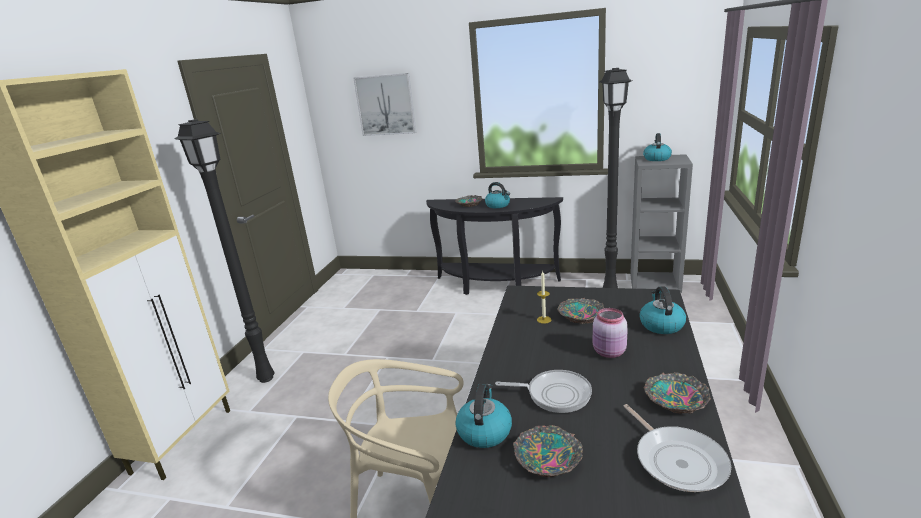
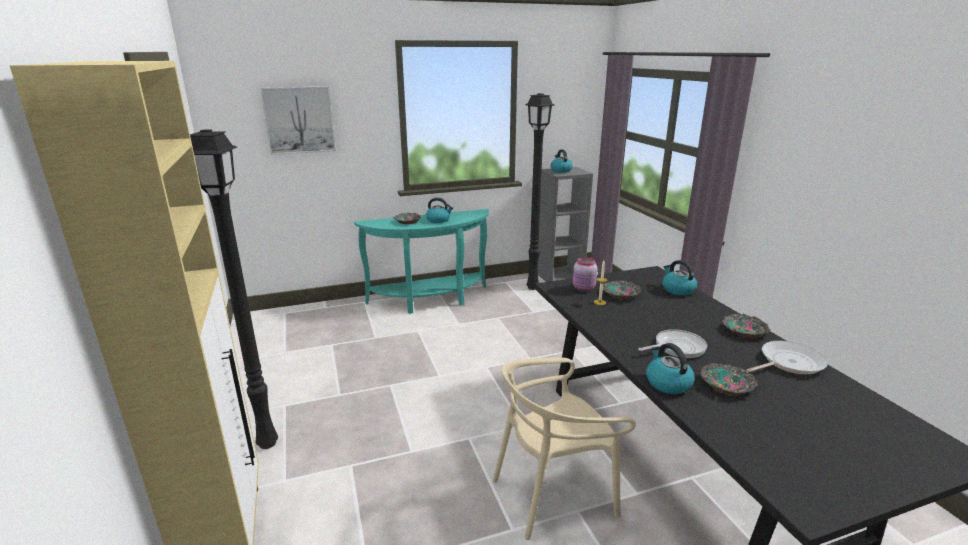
camera: 35 degrees left, 0 degrees up
black console table [426,197,563,295] -> turquoise console table [354,209,489,314]
pink jar [593,308,628,358] -> pink jar moved to [573,257,598,292]
frying pan [624,404,731,492] -> frying pan turned 60 degrees counterclockwise [747,341,828,374]

